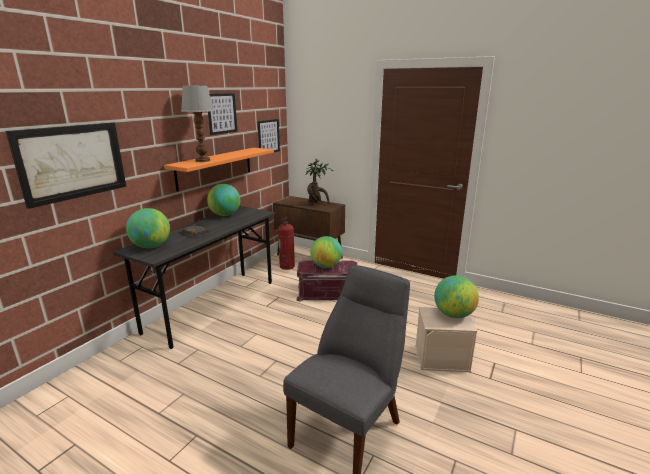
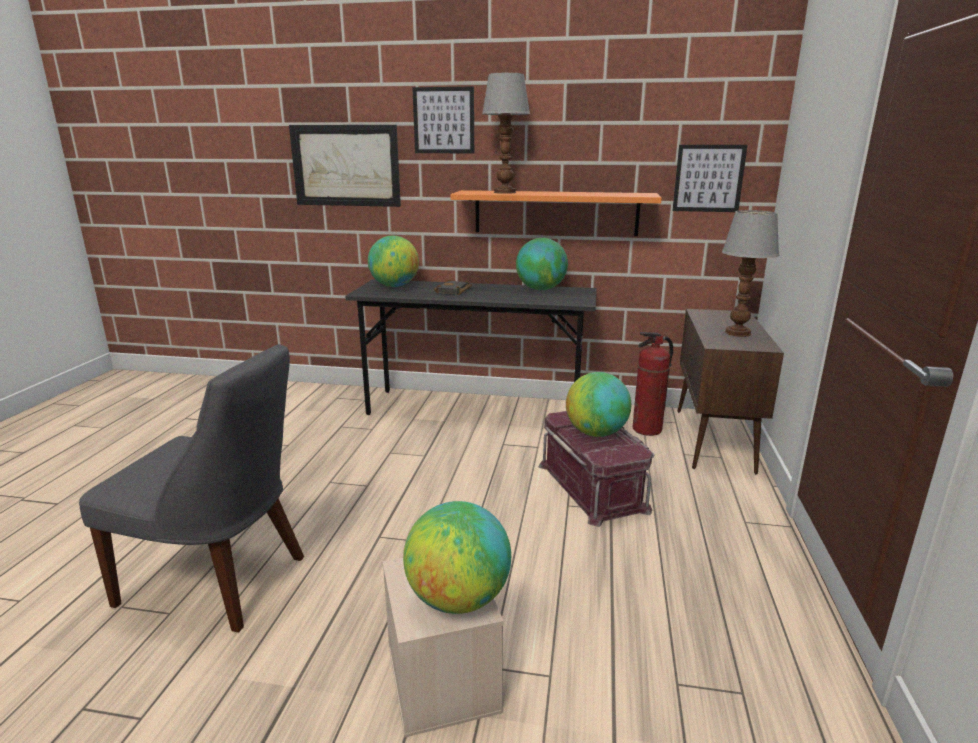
camera: 70 degrees right, 0 degrees up
picture [208,93,238,135] -> picture moved to [412,87,474,153]
potted plant [305,158,334,205] -> table lamp [722,210,779,337]

